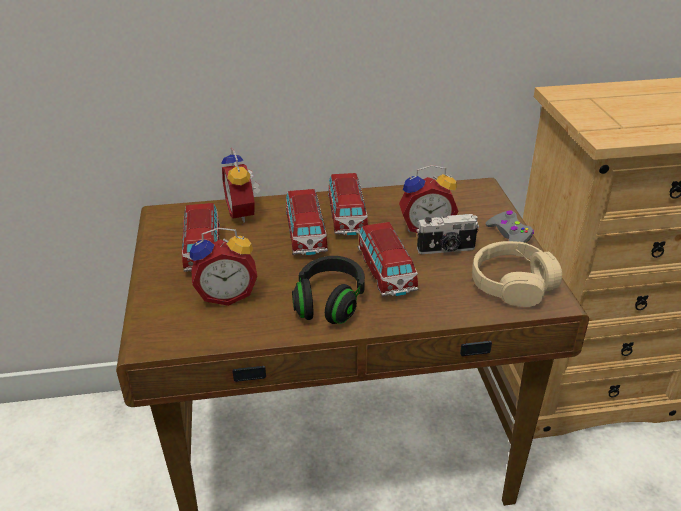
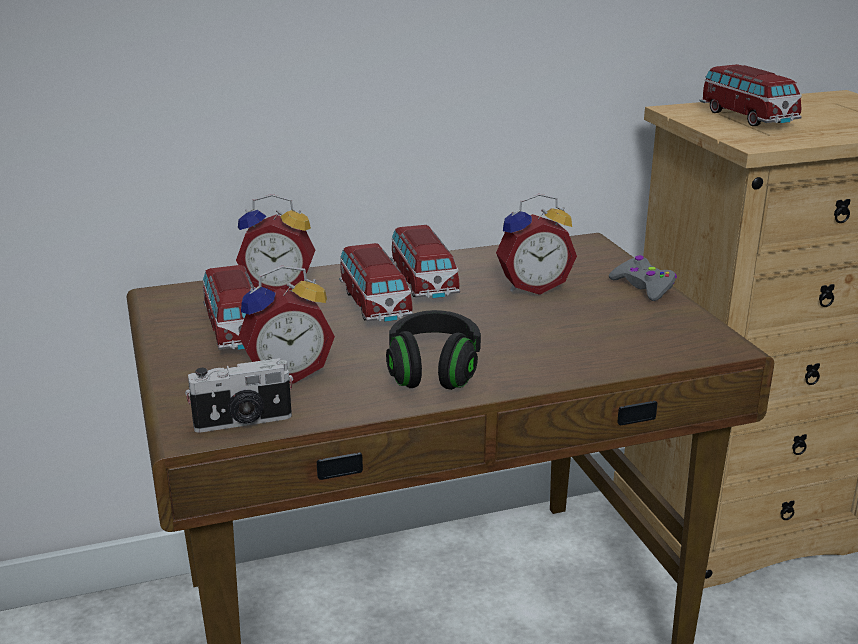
camera: 10 degrees left, 10 degrees down
alarm clock [221,148,260,223] -> alarm clock turned 60 degrees counterclockwise [236,194,315,292]
toy car [357,222,418,297] -> toy car moved to [699,64,802,126]
camera [416,214,479,254] -> camera moved to [185,358,293,433]
beige headphones [472,241,562,307] -> none

